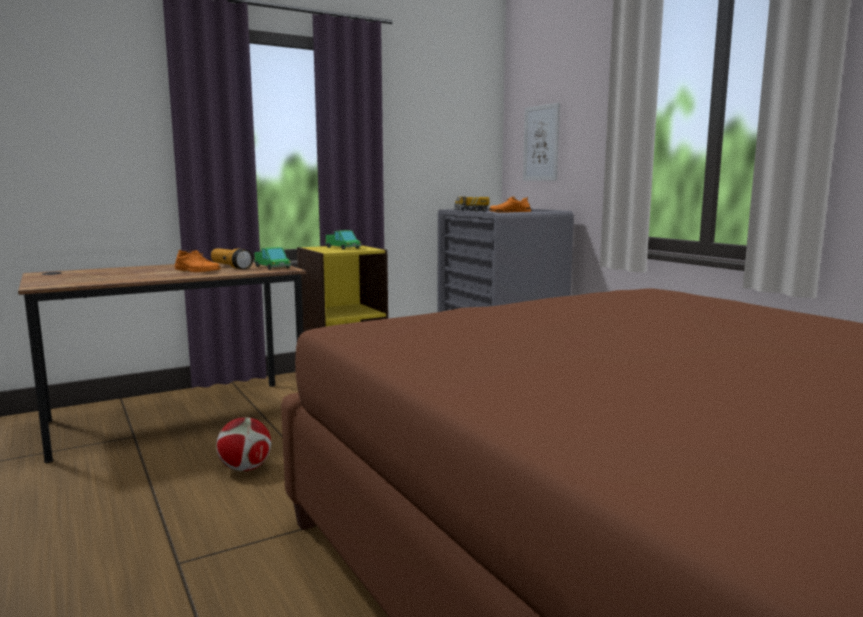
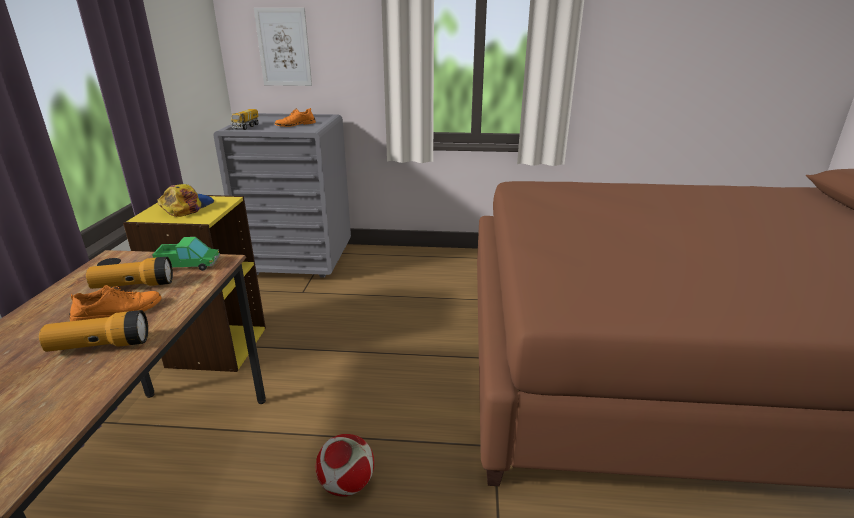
camera: 55 degrees left, 15 degrees up
toy truck [325,230,361,250] -> cap [157,184,214,217]
none -> flashlight [39,310,148,352]

